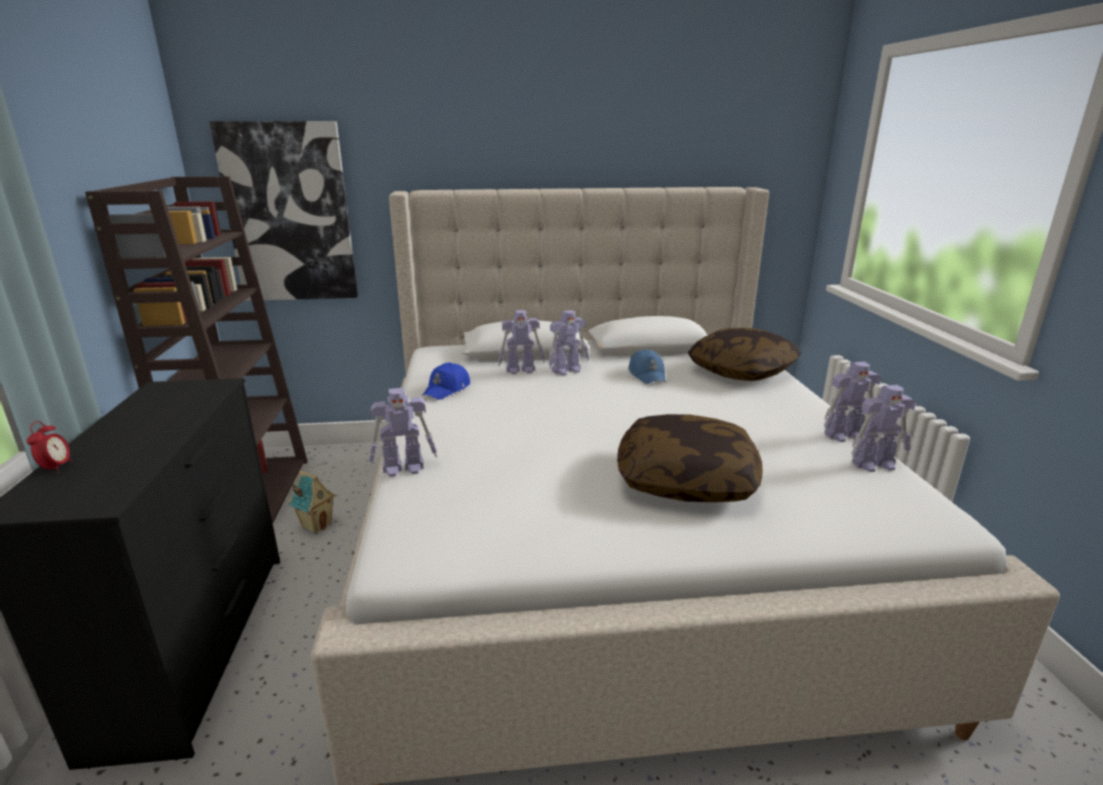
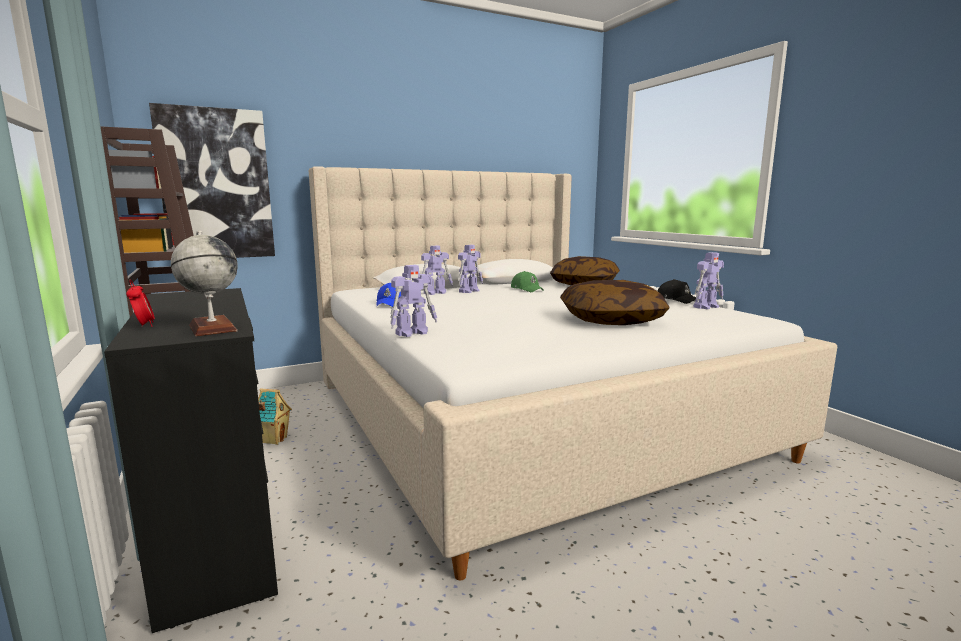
camera: 20 degrees left, 10 degrees down
blue cap [628,349,666,384] -> green cap [511,271,544,292]
toy robot [824,362,881,442] -> black cap [658,279,696,304]
none -> globe [171,231,238,337]

